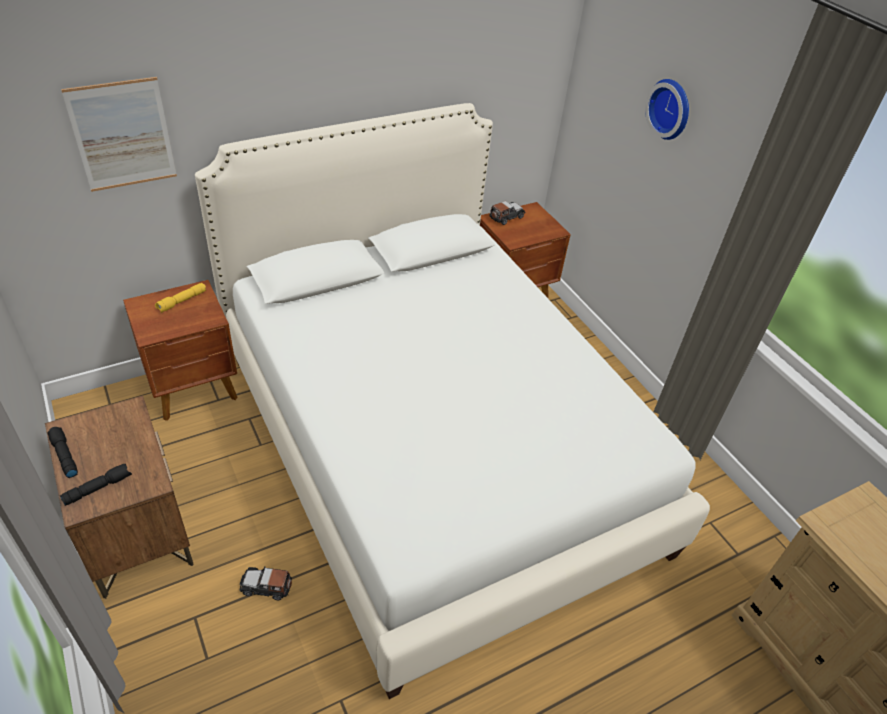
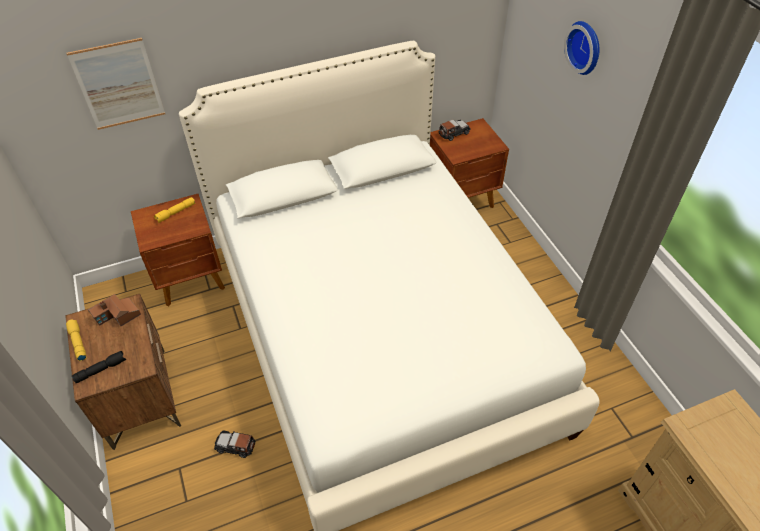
camera: 10 degrees right, 5 degrees up
black flashlight [47,427,78,478] -> yellow flashlight [66,319,86,361]
none -> toy house [88,294,141,326]

